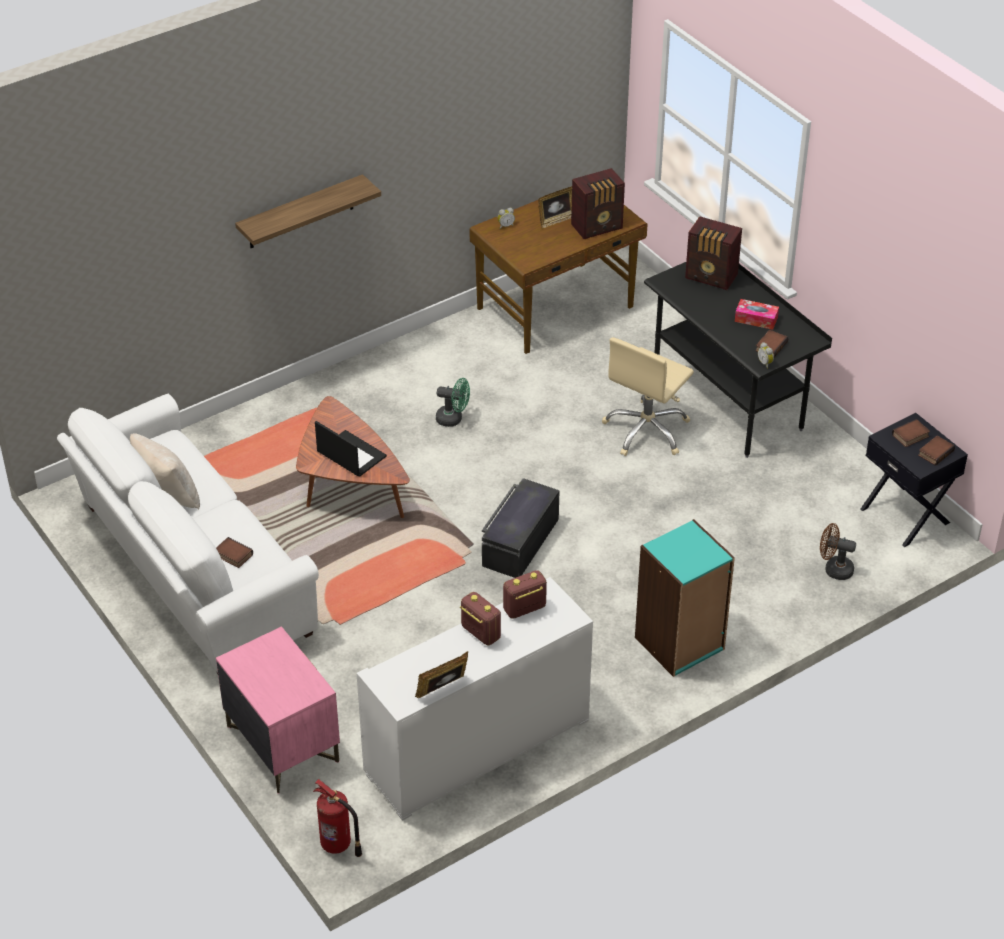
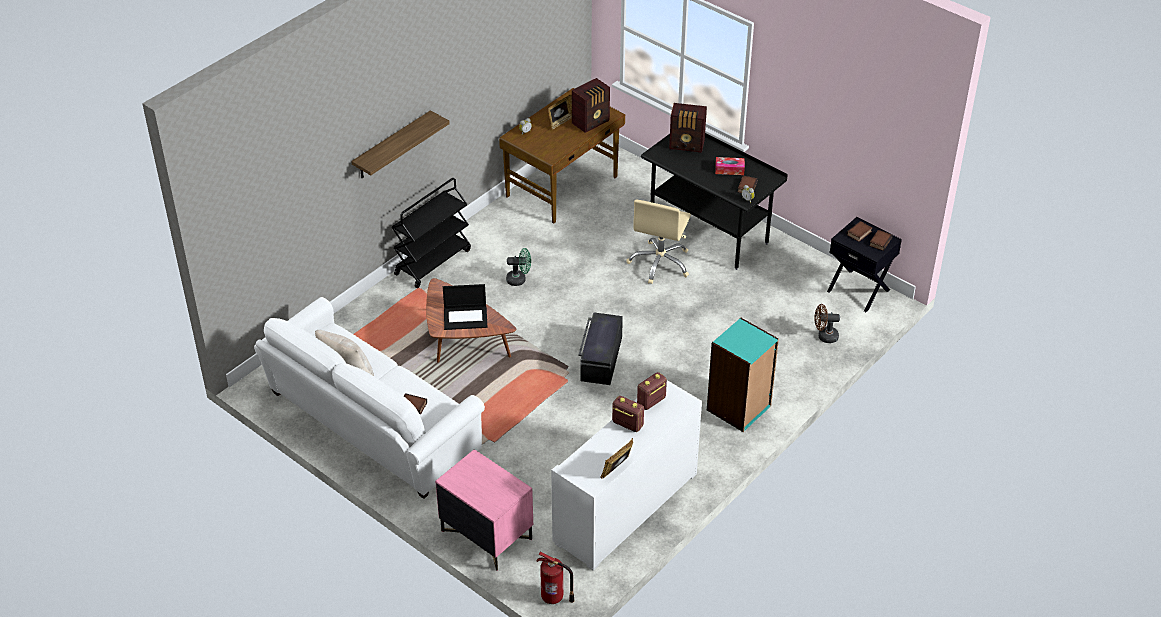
camera: 15 degrees left, 0 degrees up
laptop [315,421,387,477] -> laptop turned 150 degrees clockwise [443,284,487,330]
none -> black cart [391,178,471,288]

